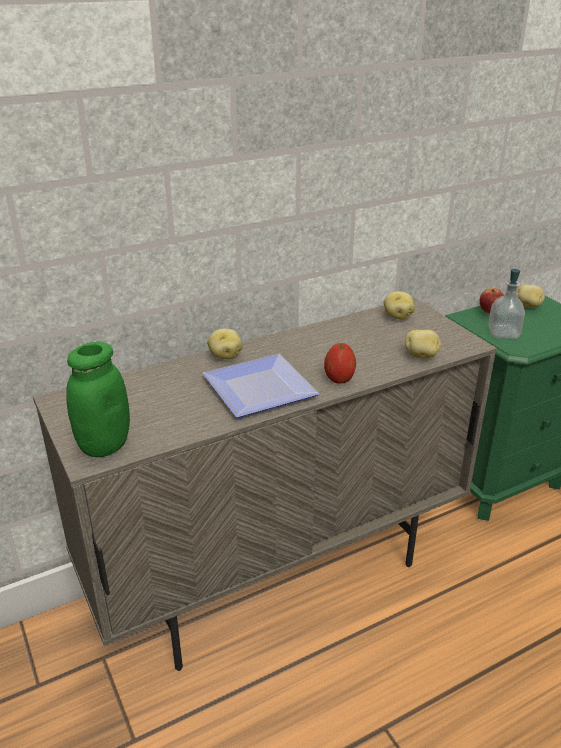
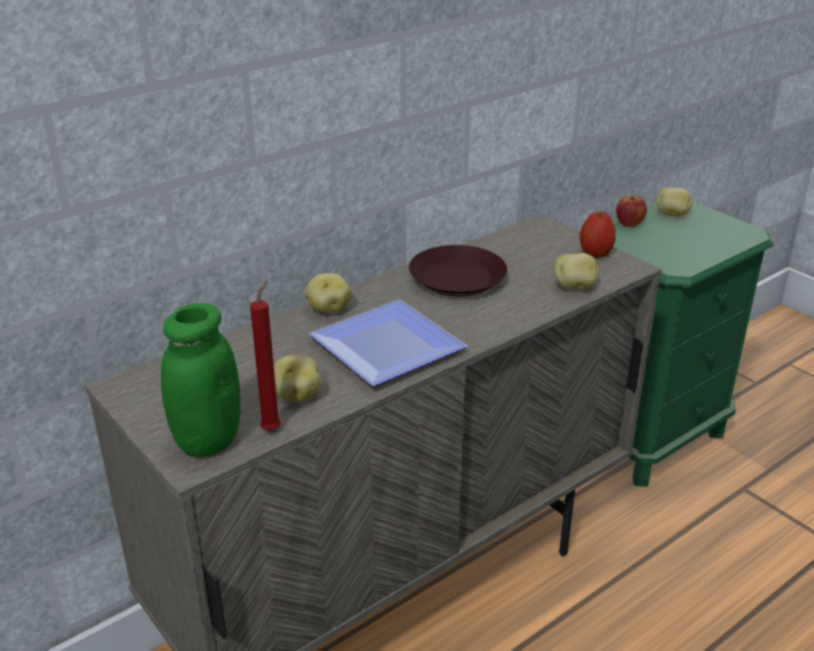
camera: 10 degrees left, 0 degrees up
apple [324,343,356,384] -> apple moved to [580,211,616,258]
potato [383,291,415,320] -> potato moved to [274,355,322,402]
soap dispenser [488,269,525,339] -> none
none -> red candle [250,281,281,431]
none -> brown plate [409,245,507,296]

